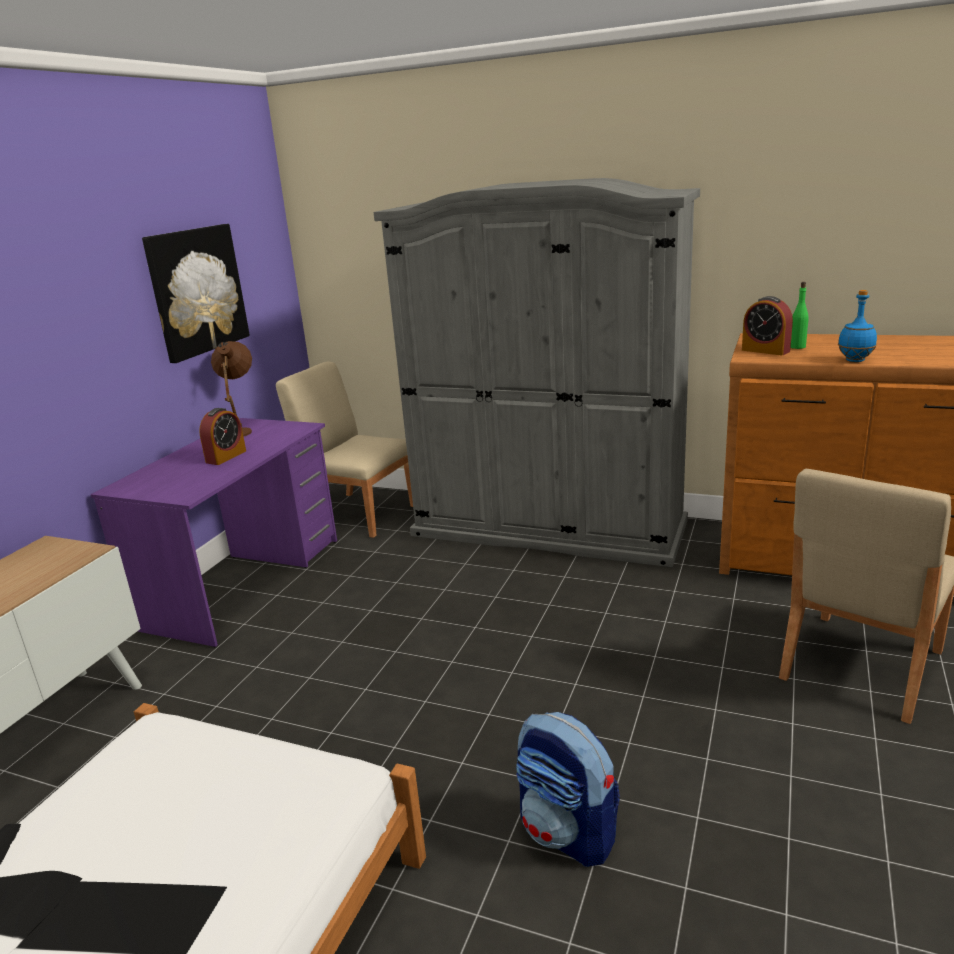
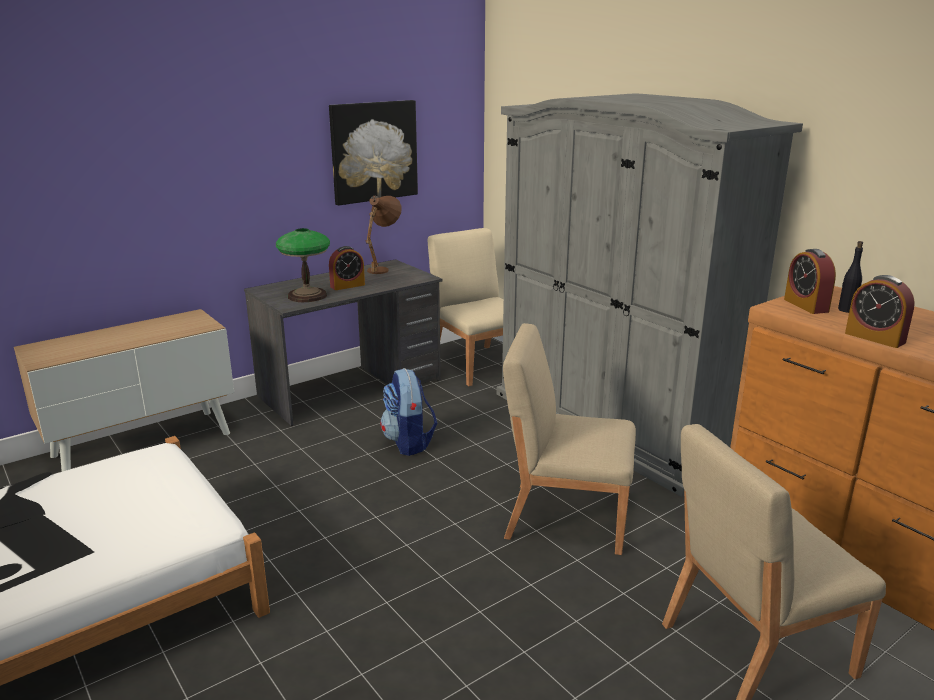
camera: 30 degrees right, 0 degrees up
purple desk [91,418,337,647] -> grey desk [244,259,442,426]
backpack [516,712,620,867] -> backpack moved to [380,368,437,456]
green bottle [791,282,809,349] -> black bottle [838,241,863,313]
blue bottle [838,290,877,362] -> alarm clock [845,275,915,348]
none -> table lamp [276,228,330,302]
none -> beige chair [503,323,636,555]

